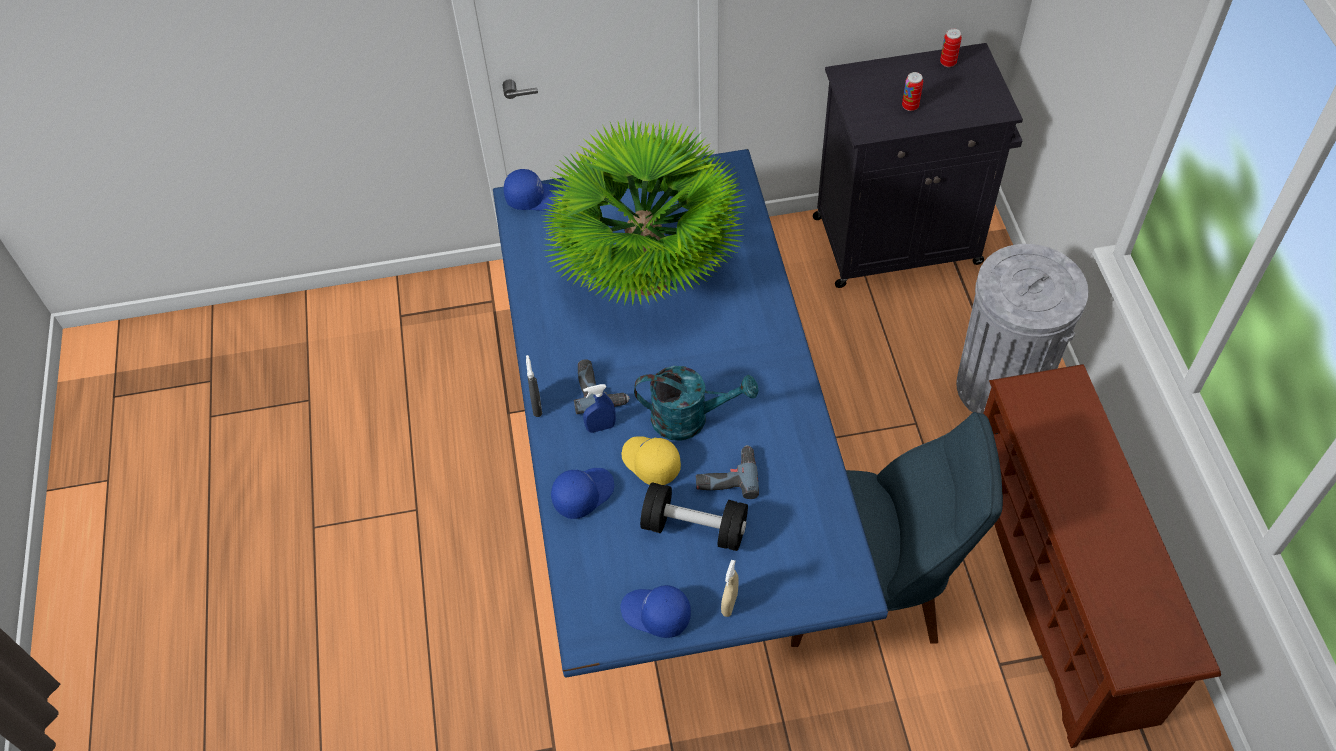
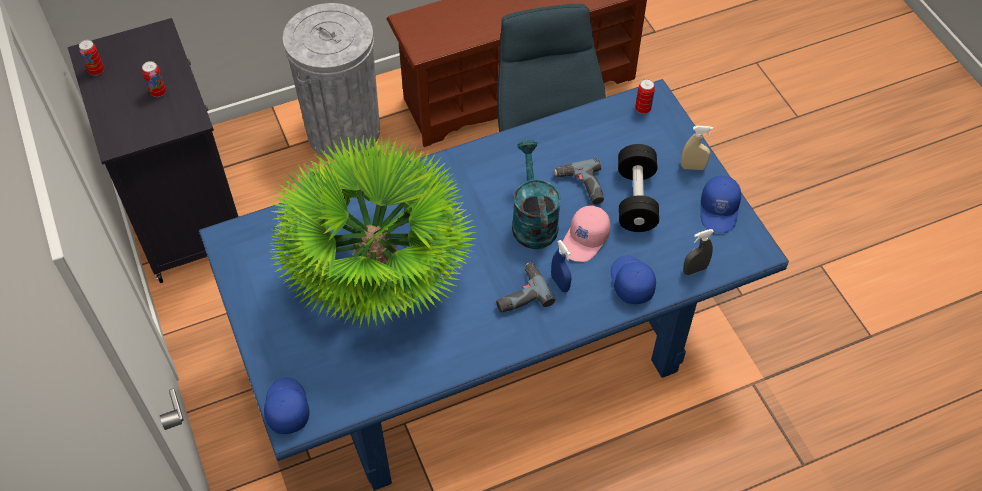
camera: 105 degrees left, 0 degrees up
grey spray bottle [526,355,542,417] -> grey spray bottle moved to [683,229,714,275]
blue cap [551,468,614,519] -> blue cap turned 45 degrees clockwise [611,255,656,304]
yellow cap [622,436,681,485] -> pink cap [563,205,610,262]
none -> can [635,79,655,114]

